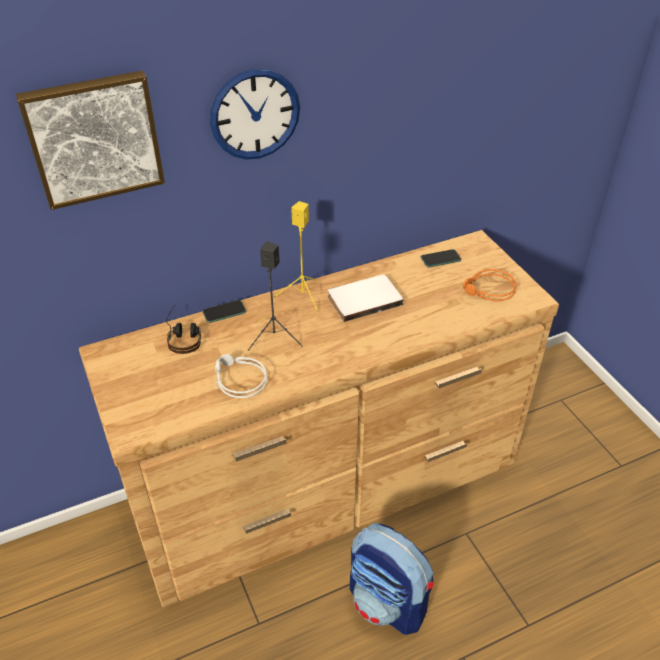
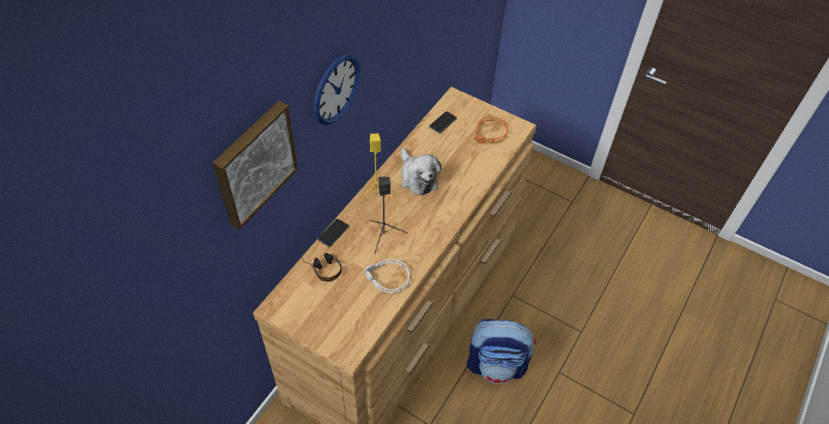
camera: 35 degrees left, 10 degrees up
white book [328,275,404,322] -> plush toy [401,148,442,196]

